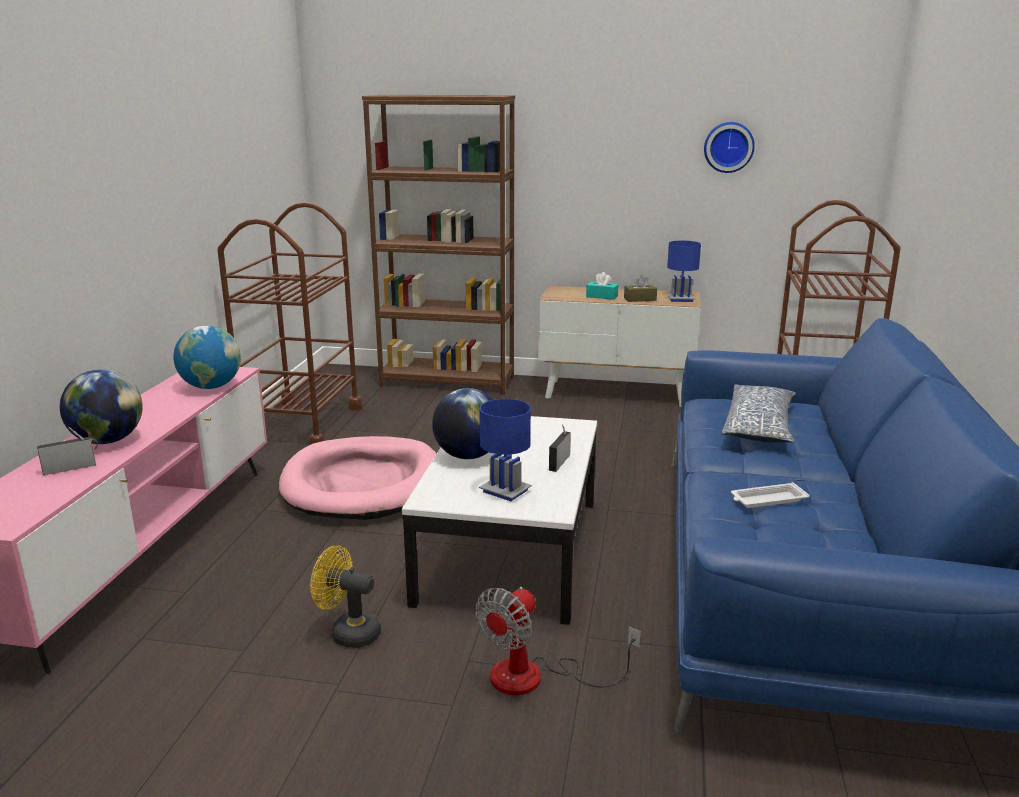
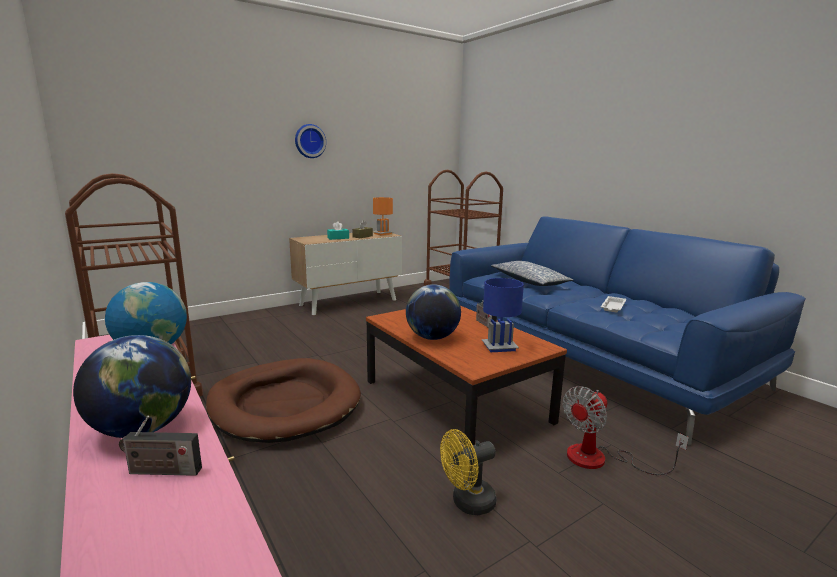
camera: 45 degrees left, 5 degrees down
radio [37,427,98,475] -> radio turned 105 degrees counterclockwise [119,416,202,476]
pink dog bed [279,436,436,520] -> brown dog bed [206,358,361,443]
brown bookcase [362,95,515,395] -> none
white coffee table [402,416,597,625] -> brown coffee table [366,306,567,446]
fan [476,587,641,695] -> fan turned 60 degrees clockwise [563,386,689,475]
blue table lamp [667,240,701,302] -> orange table lamp [373,197,393,235]
wall clock [704,122,755,173] -> wall clock moved to [295,124,326,158]

